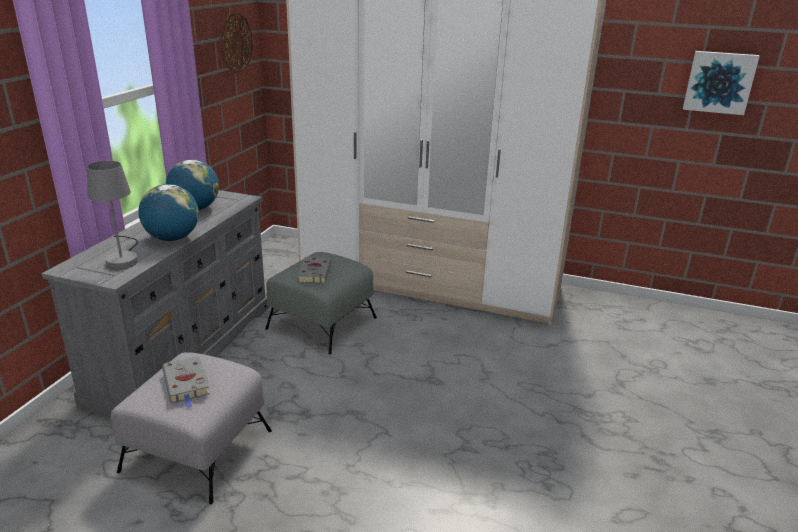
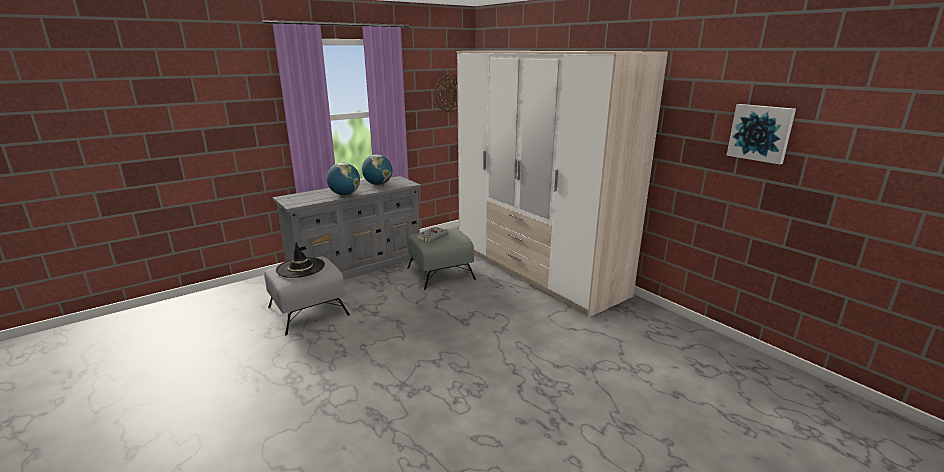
camera: 35 degrees right, 5 degrees down
grey table lamp [87,161,138,269] -> none
grey book [162,356,210,407] -> black hat [276,242,325,278]

